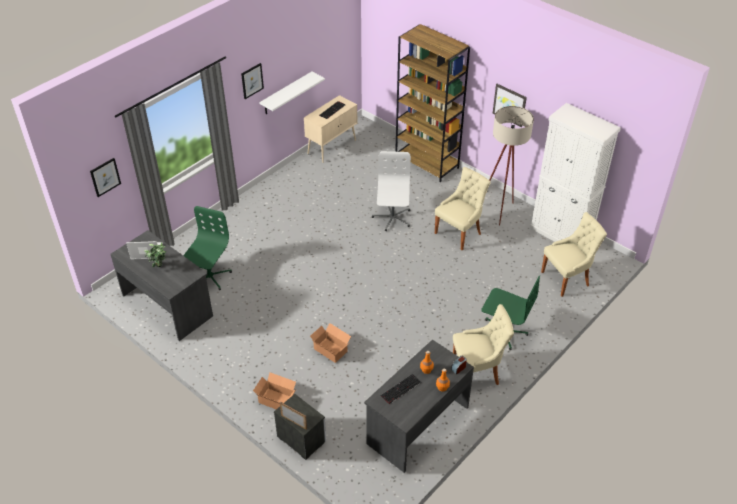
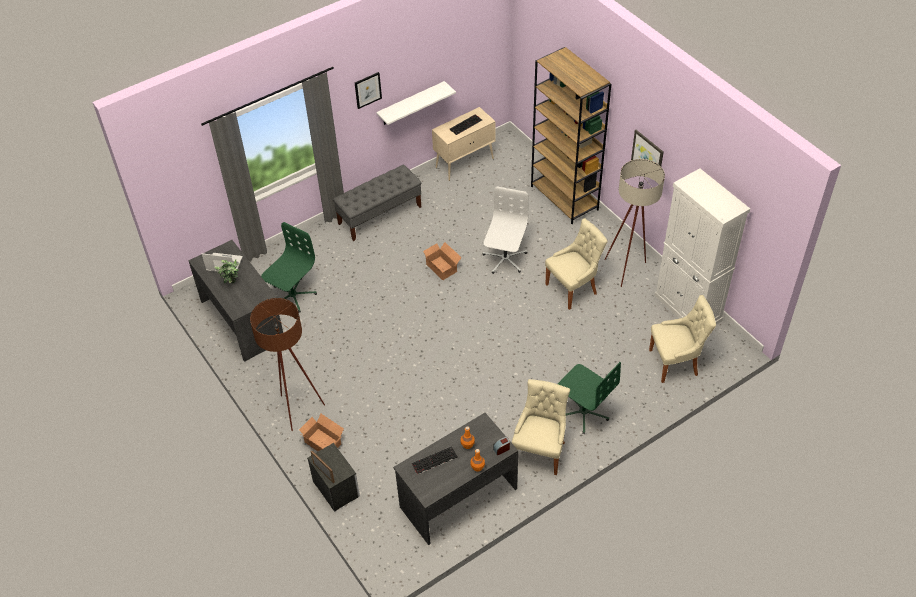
camera: 15 degrees right, 5 degrees up
picture [90,158,121,197] -> none
cardboard box [310,323,351,363] -> cardboard box moved to [423,242,462,280]
beige chair [453,304,514,385] -> beige chair turned 75 degrees counterclockwise [512,379,570,475]
none -> brown floor lamp [250,298,325,431]
none -> grey bench [333,164,422,241]

